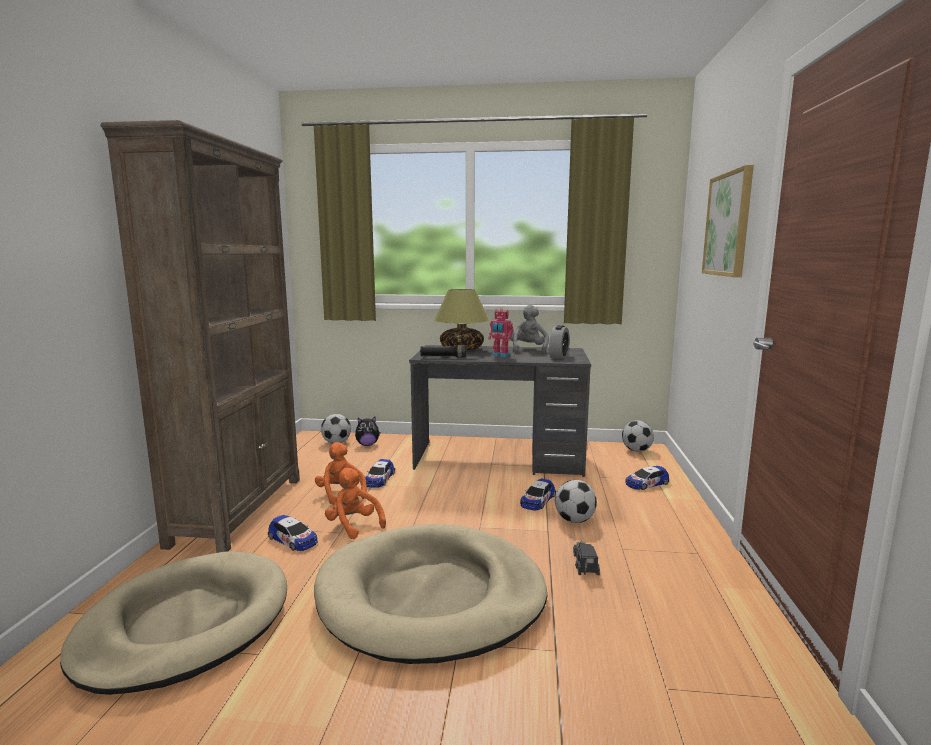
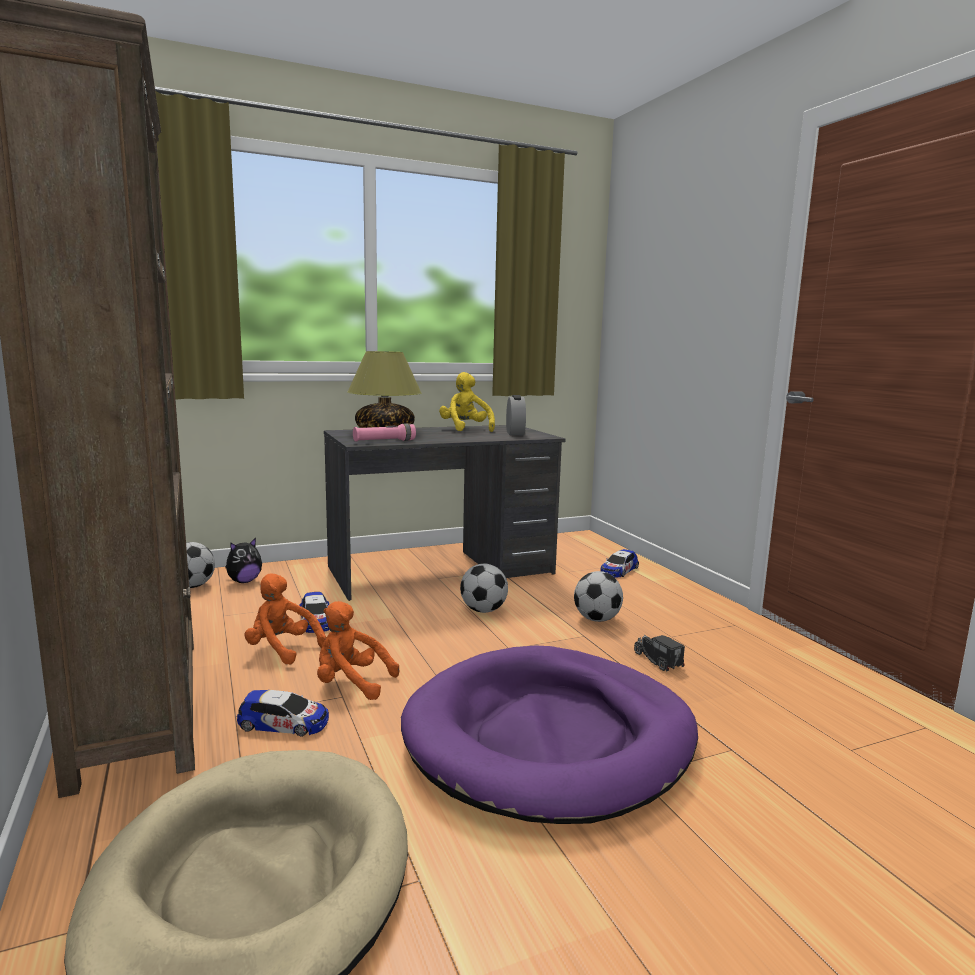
camera: 30 degrees left, 0 degrees up
beige dog bed [314,524,547,664] -> purple dog bed [401,646,698,824]
black flashlight [420,345,466,358] -> pink flashlight [353,424,416,442]
toy robot [488,308,514,357] -> none
grey plush toy [510,305,549,354] -> yellow plush toy [439,372,495,432]
toy car [520,478,556,510] -> none
football [622,420,654,452] -> football moved to [460,564,508,613]
picture [702,165,754,277] -> none

